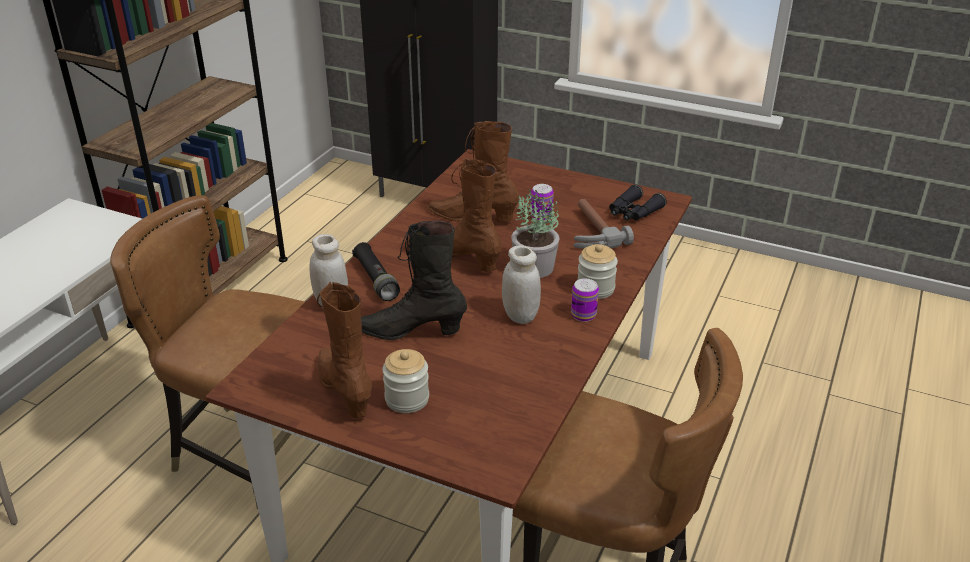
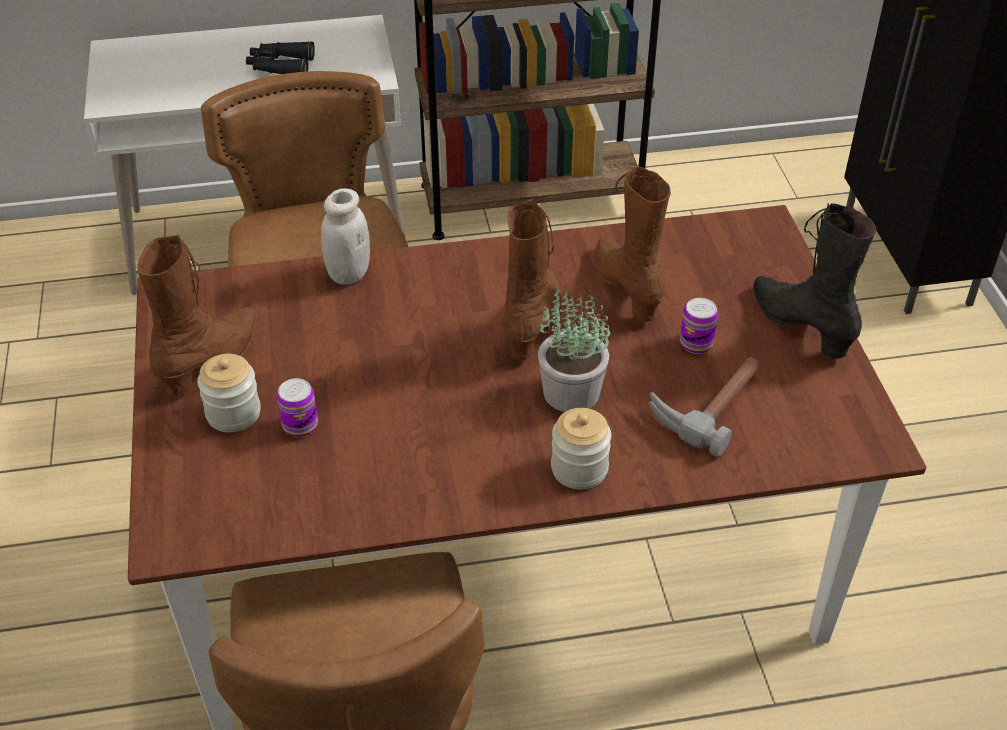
camera: 55 degrees right, 10 degrees up
black flashlight [352,242,400,301] -> none
black boot [361,220,467,340] -> black boot moved to [753,203,876,359]
white jar [502,245,541,324] -> none
can [571,279,599,322] -> can moved to [277,378,318,437]
black binoculars [609,184,667,221] -> black binoculars moved to [246,41,315,74]

